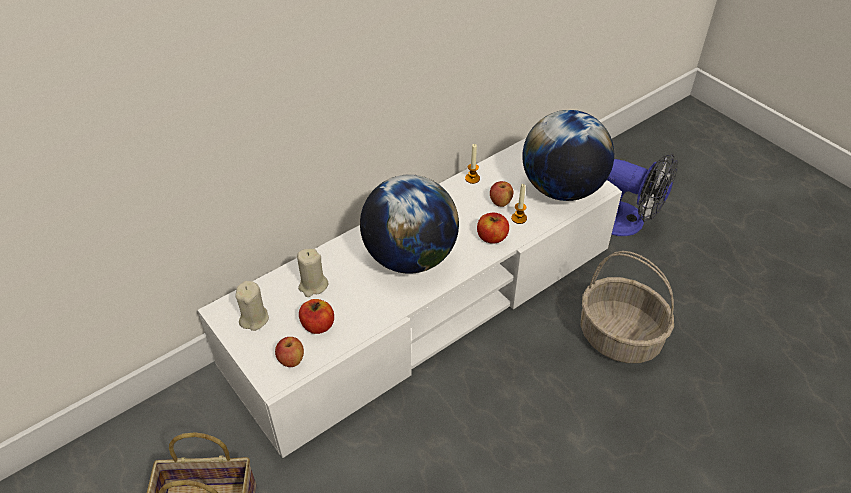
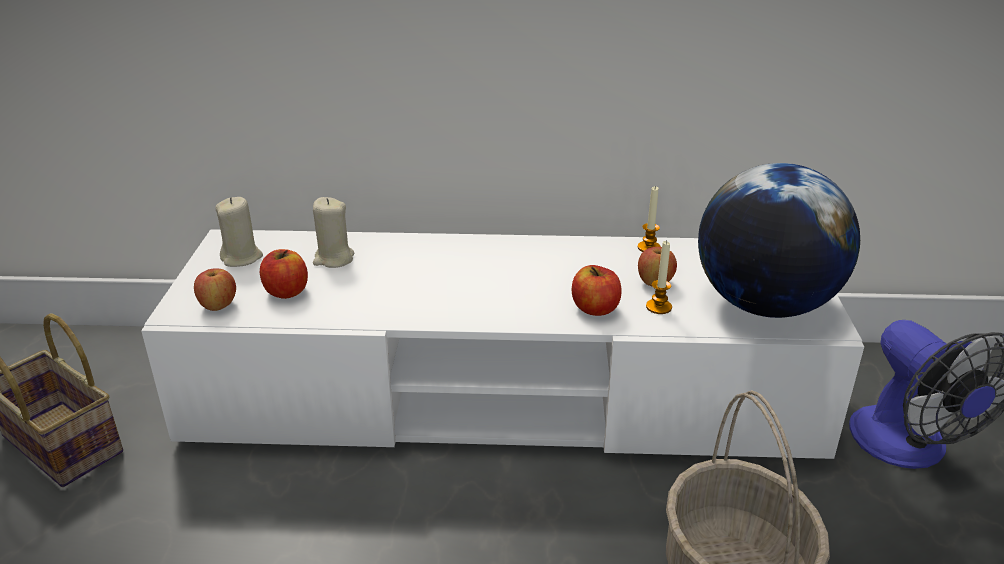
camera: 40 degrees right, 15 degrees down
globe [360,174,459,274] -> none

